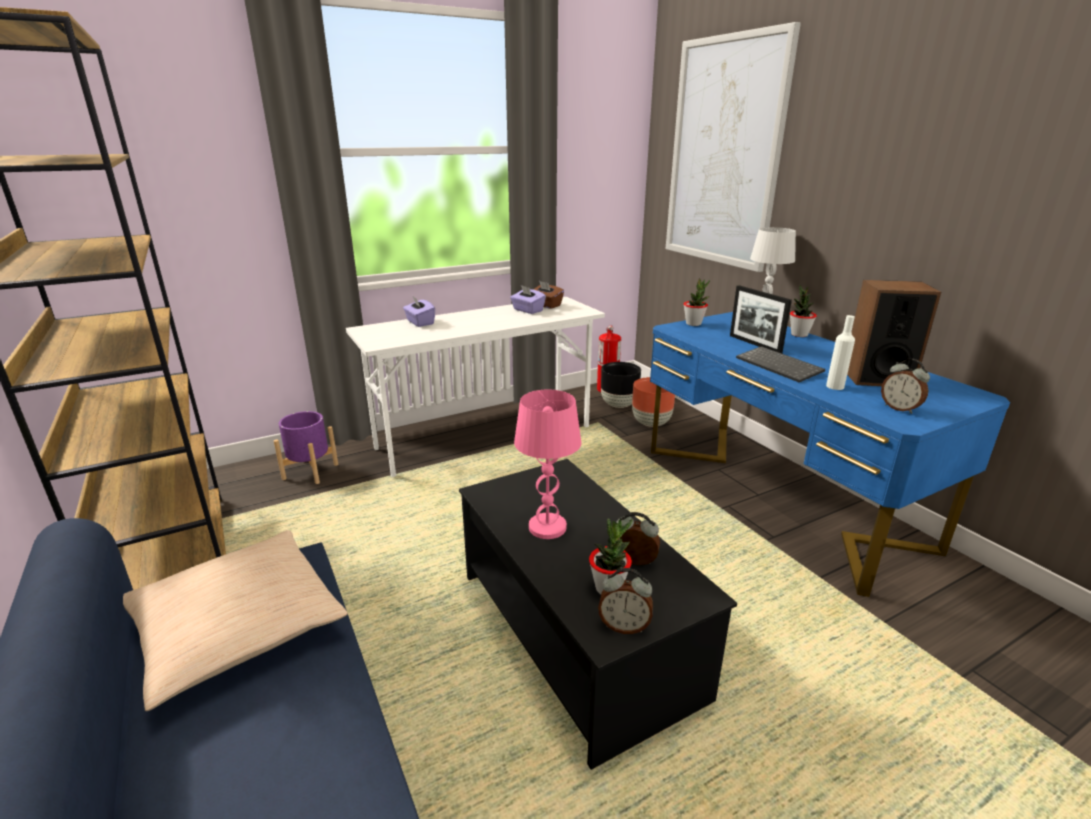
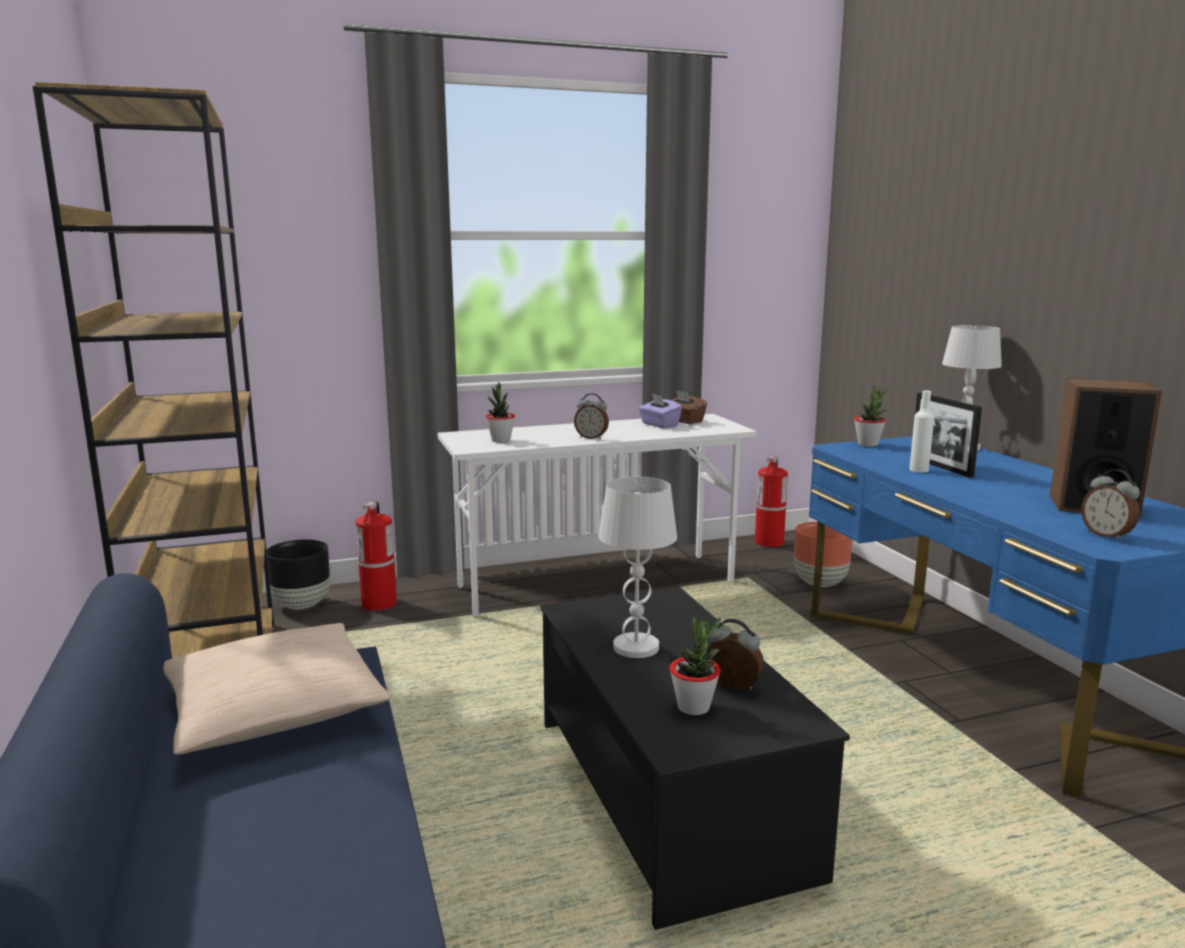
camera: 10 degrees right, 10 degrees down
purple planter [274,411,338,484] -> fire extinguisher [356,501,397,611]
purple tissue box [403,297,435,327] -> none
pink table lamp [514,389,581,539] -> white table lamp [598,477,677,658]
alarm clock [598,568,653,634] -> alarm clock moved to [574,393,609,440]
black planter [601,362,641,408] -> black planter moved to [267,539,330,609]
picture [666,22,801,272] -> none
keyboard [736,346,825,382] -> none
potted plant [790,285,817,337] -> potted plant moved to [486,382,515,442]
white bottle [826,315,855,390] -> white bottle moved to [909,391,934,472]

